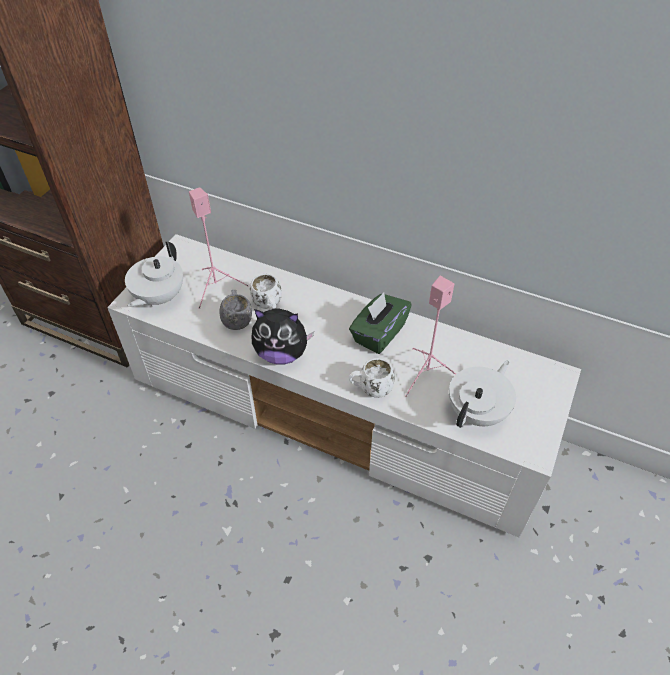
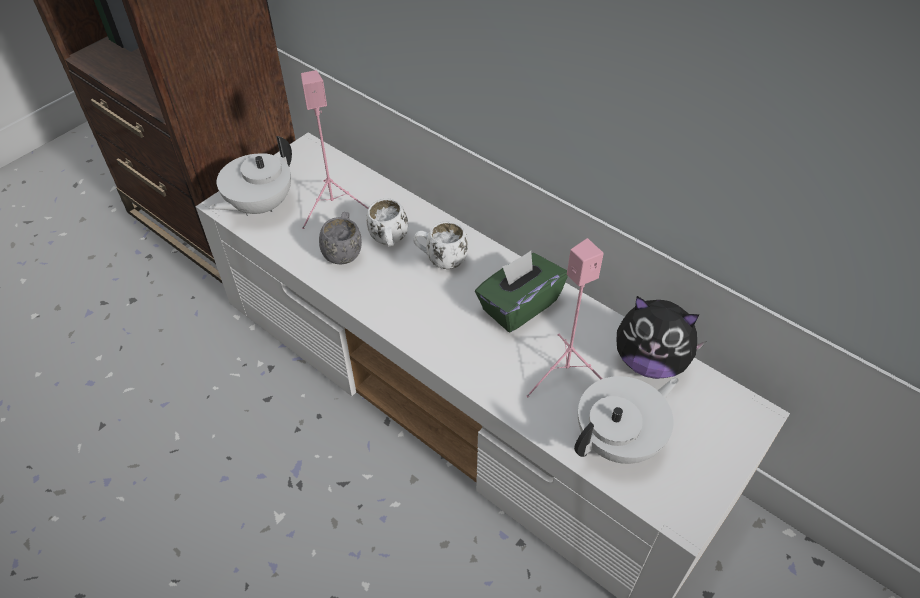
camera: 15 degrees right, 0 degrees up
plush toy [252,308,314,365] -> plush toy moved to [616,296,706,379]
white mug [349,358,395,398] -> white mug moved to [413,222,468,269]

